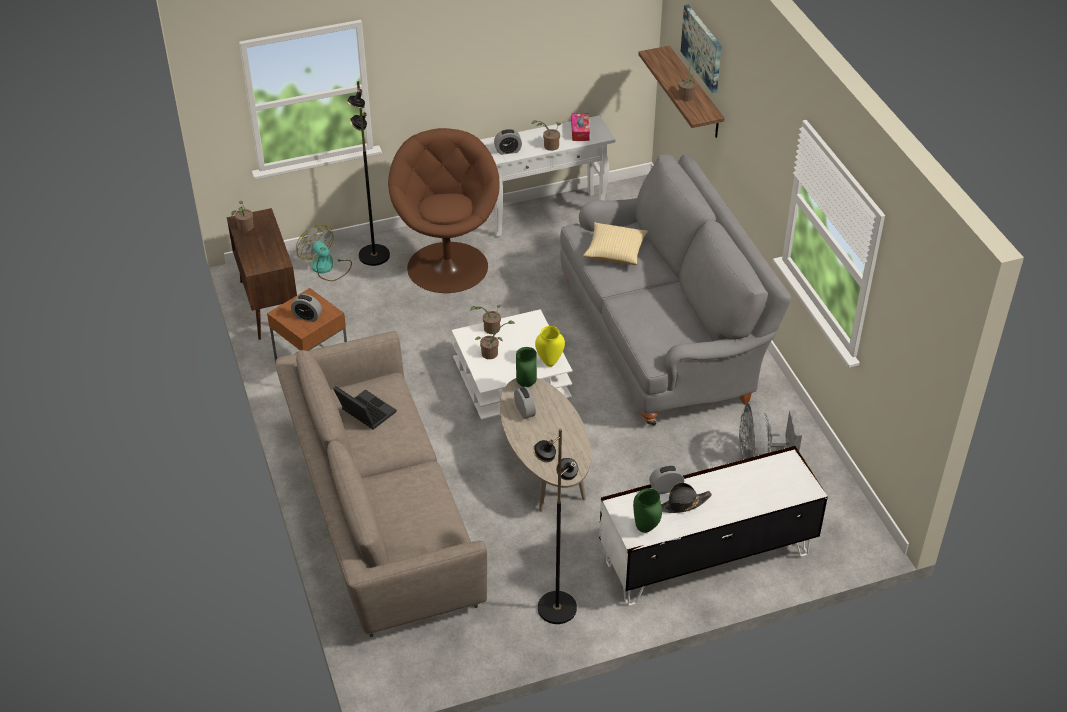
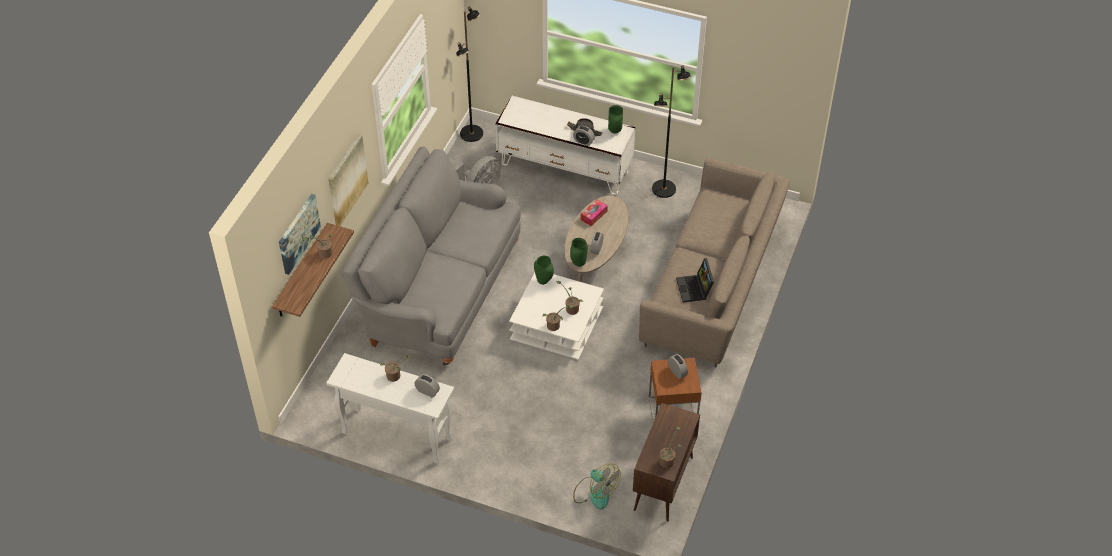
camera: 140 degrees left, 5 degrees up
fan [296,225,352,281] -> fan turned 45 degrees counterclockwise [573,464,621,509]
black floor lamp [347,81,390,266] -> black floor lamp moved to [456,6,483,142]
brown armchair [388,128,500,293] -> none
yellow vase [535,326,565,367] -> green vase [534,256,554,285]
tissue box [571,113,590,141] -> tissue box moved to [581,199,608,226]
pillow [583,222,648,265] -> none
none -> picture [328,134,369,226]

